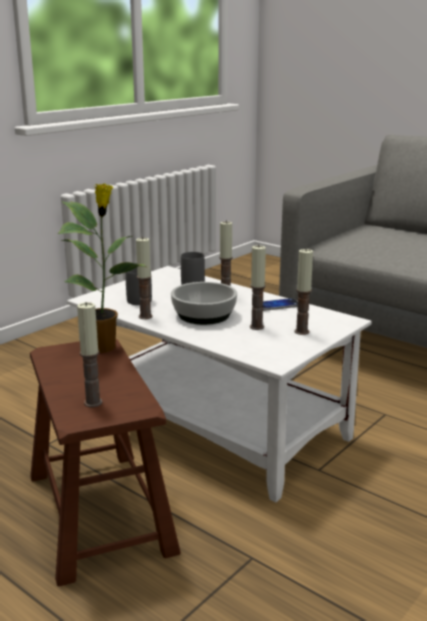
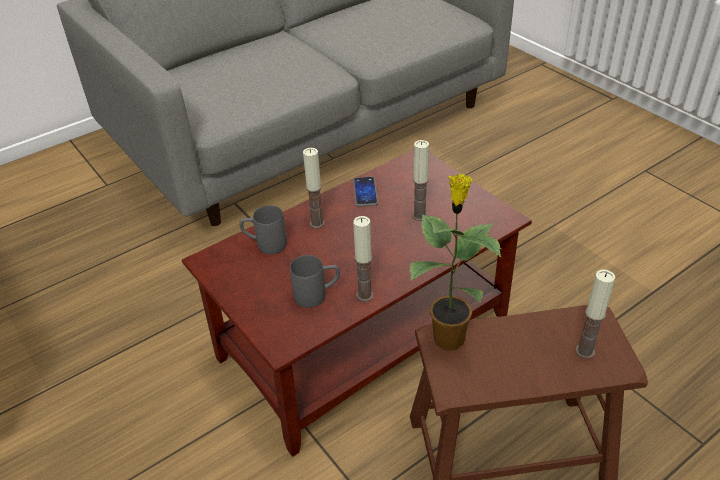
camera: 75 degrees left, 20 degrees up
white coffee table [67,266,372,502] -> brown coffee table [182,150,532,457]
bowl [171,282,237,325] -> none
candle [295,248,313,335] -> none

